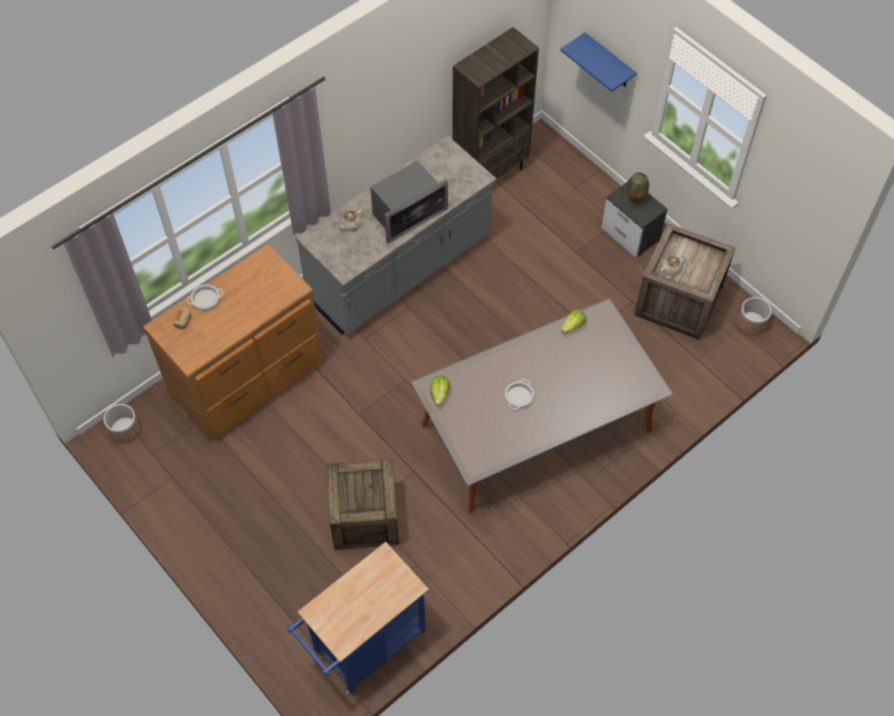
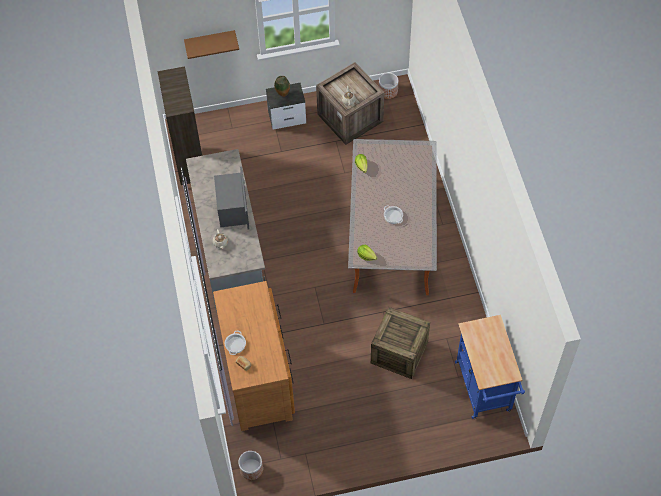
camera: 60 degrees left, 0 degrees up
blue shelf [560,32,637,92] -> brown shelf [184,30,239,59]

